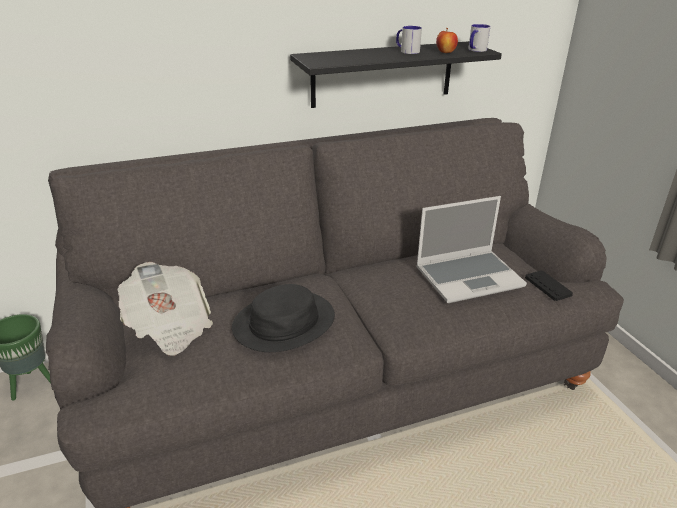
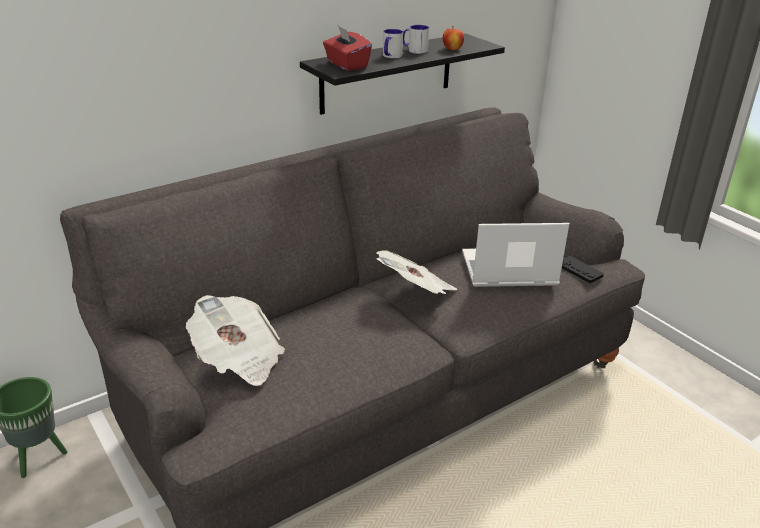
camera: 15 degrees left, 0 degrees up
black hat [232,284,335,352] -> none
laptop [416,196,527,303] -> laptop turned 150 degrees counterclockwise [462,223,569,287]
mug [468,24,490,52] -> mug moved to [383,29,403,58]
none -> red tissue box [323,26,372,71]
none -> newspaper [376,250,457,294]

